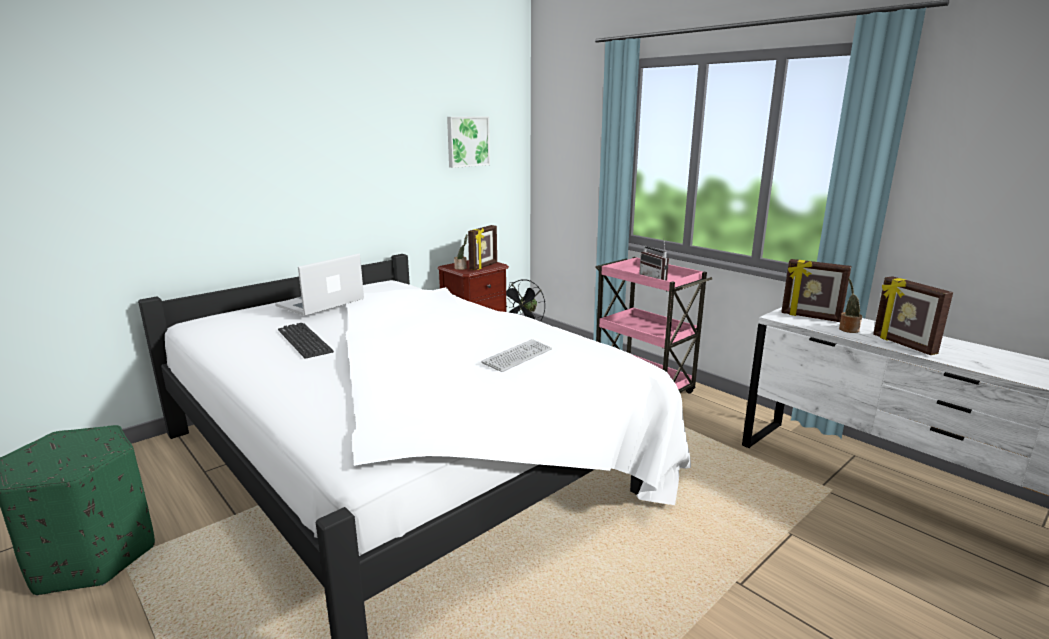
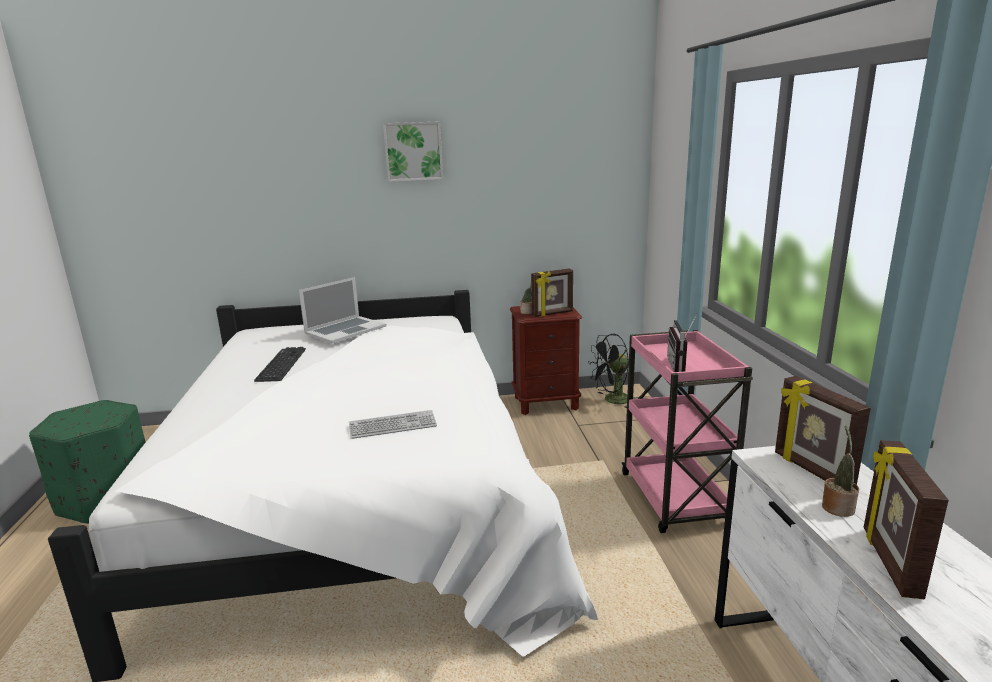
camera: 35 degrees right, 0 degrees up
laptop [275,253,364,316] -> laptop turned 150 degrees clockwise [299,277,387,343]
picture [447,116,490,168] -> picture moved to [383,121,443,182]

